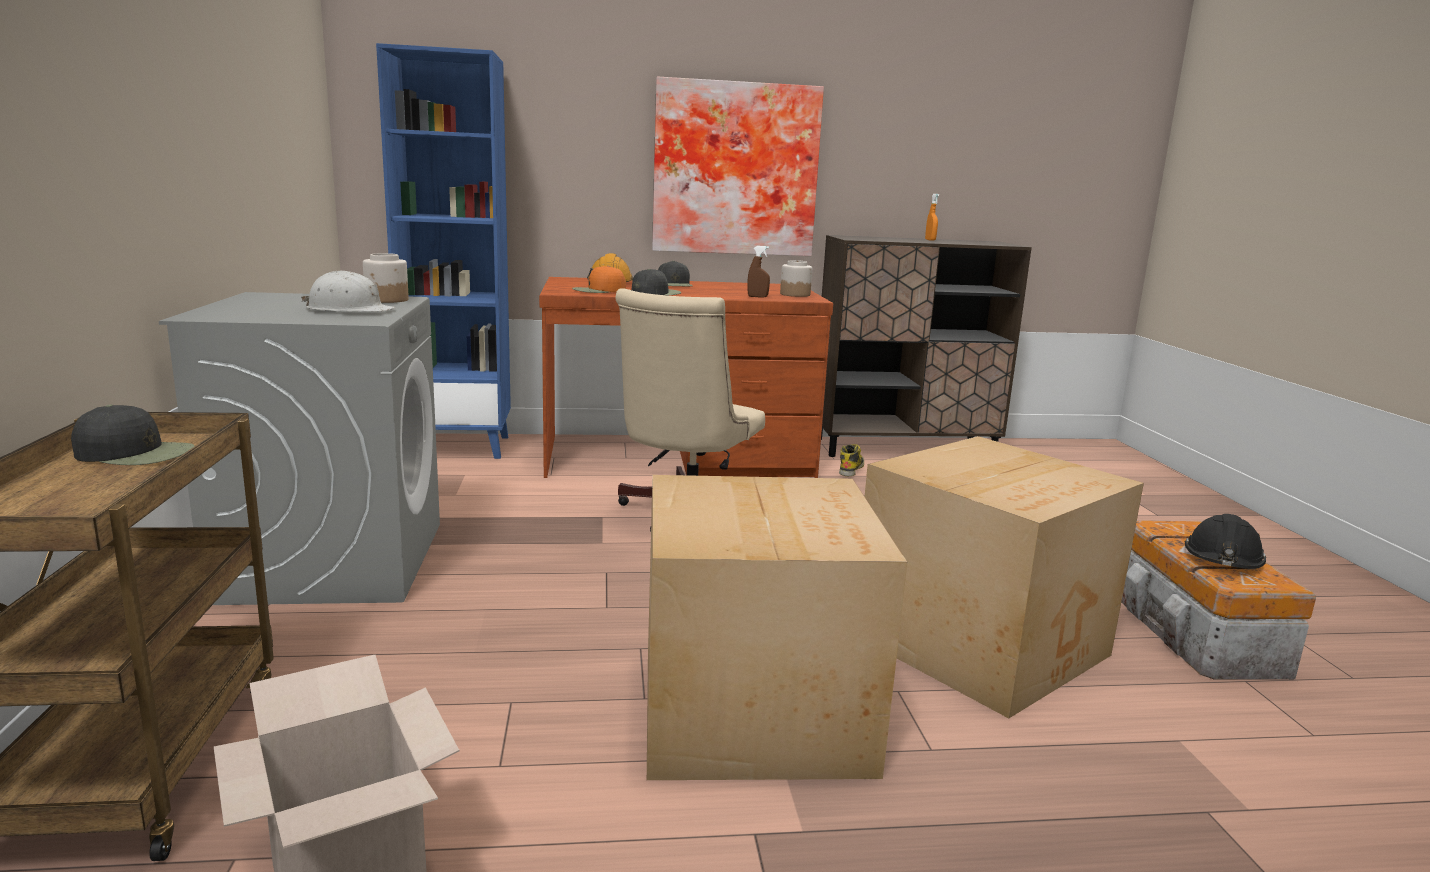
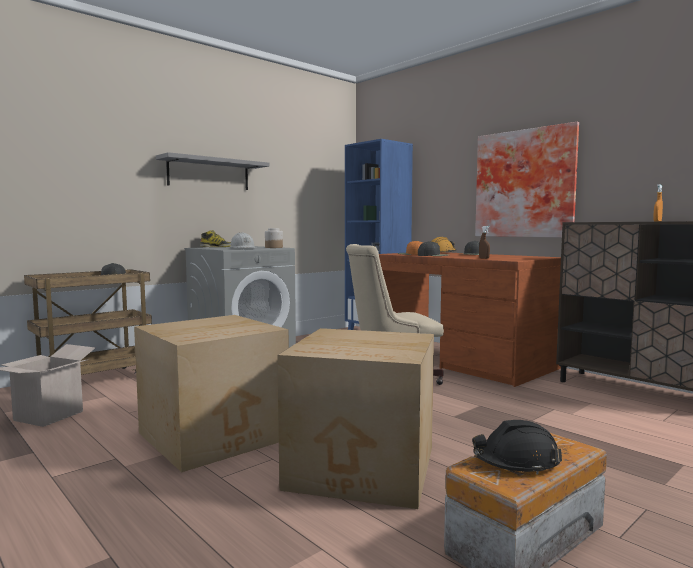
camera: 55 degrees right, 10 degrees down
jar [780,260,812,297] -> none
boot [839,444,864,476] -> boot moved to [200,230,231,247]
none -> grey shelf [156,152,269,190]

